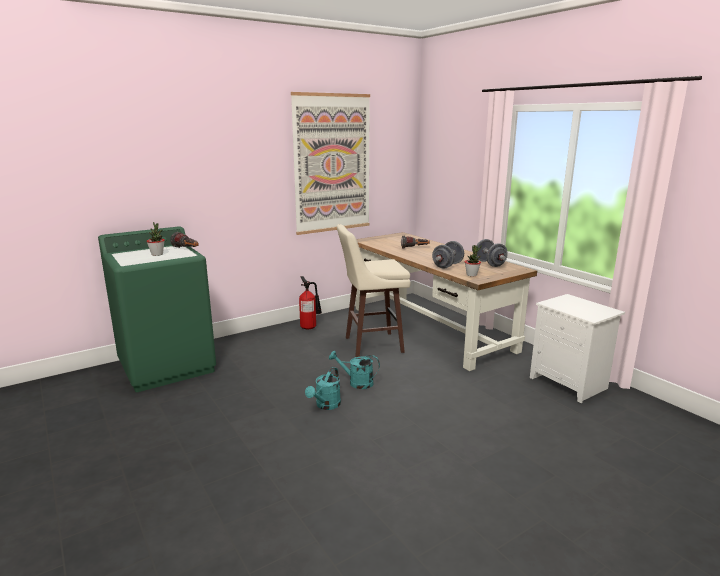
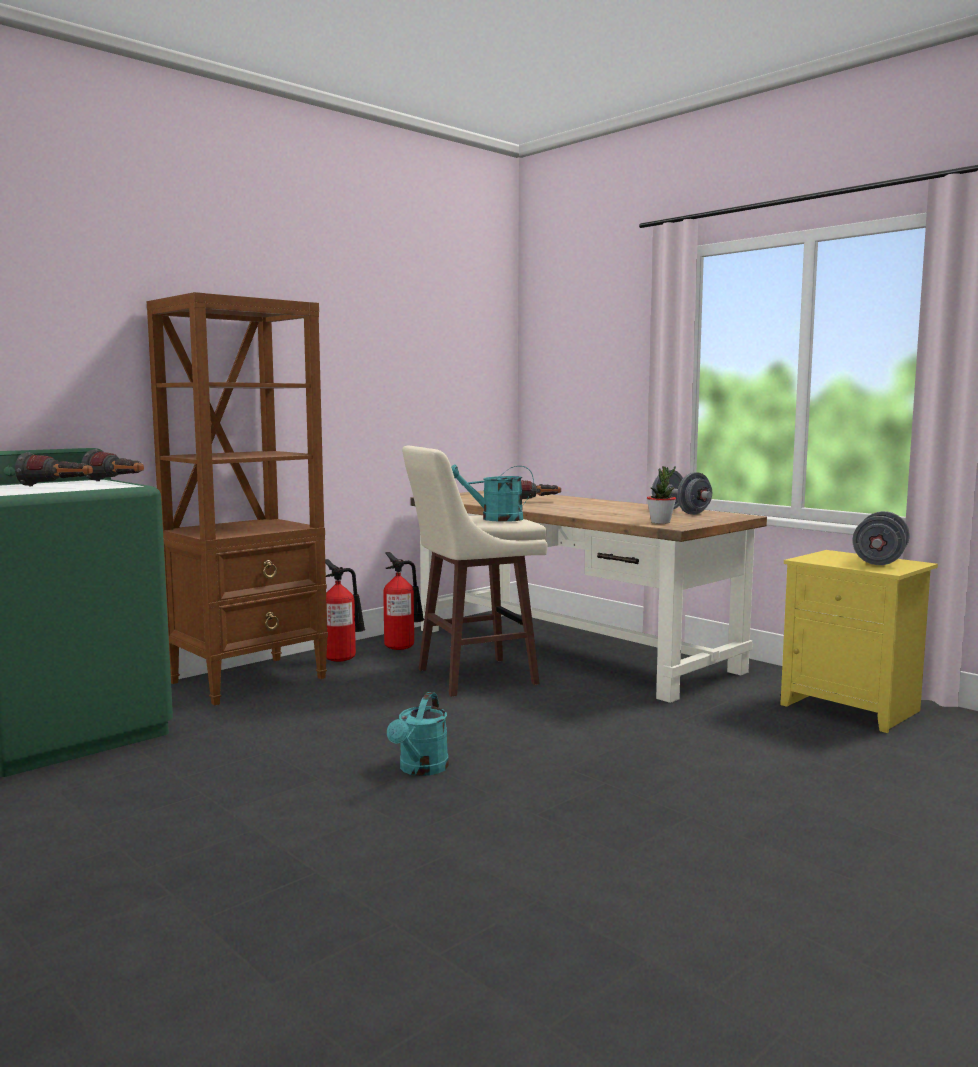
camera: 10 degrees left, 10 degrees down
potted plant [146,222,165,256] -> flashlight [15,452,93,486]
picture [291,92,370,235] -> none
turquoise watering can [329,351,380,389] -> turquoise watering can moved to [451,464,534,522]
grey dumbbell [432,241,464,269] -> grey dumbbell moved to [852,511,910,565]
white nightstand [530,294,625,403] -> yellow nightstand [780,550,938,733]
none -> brown bookcase [147,292,328,706]
none -> fire extinguisher [383,552,424,650]

